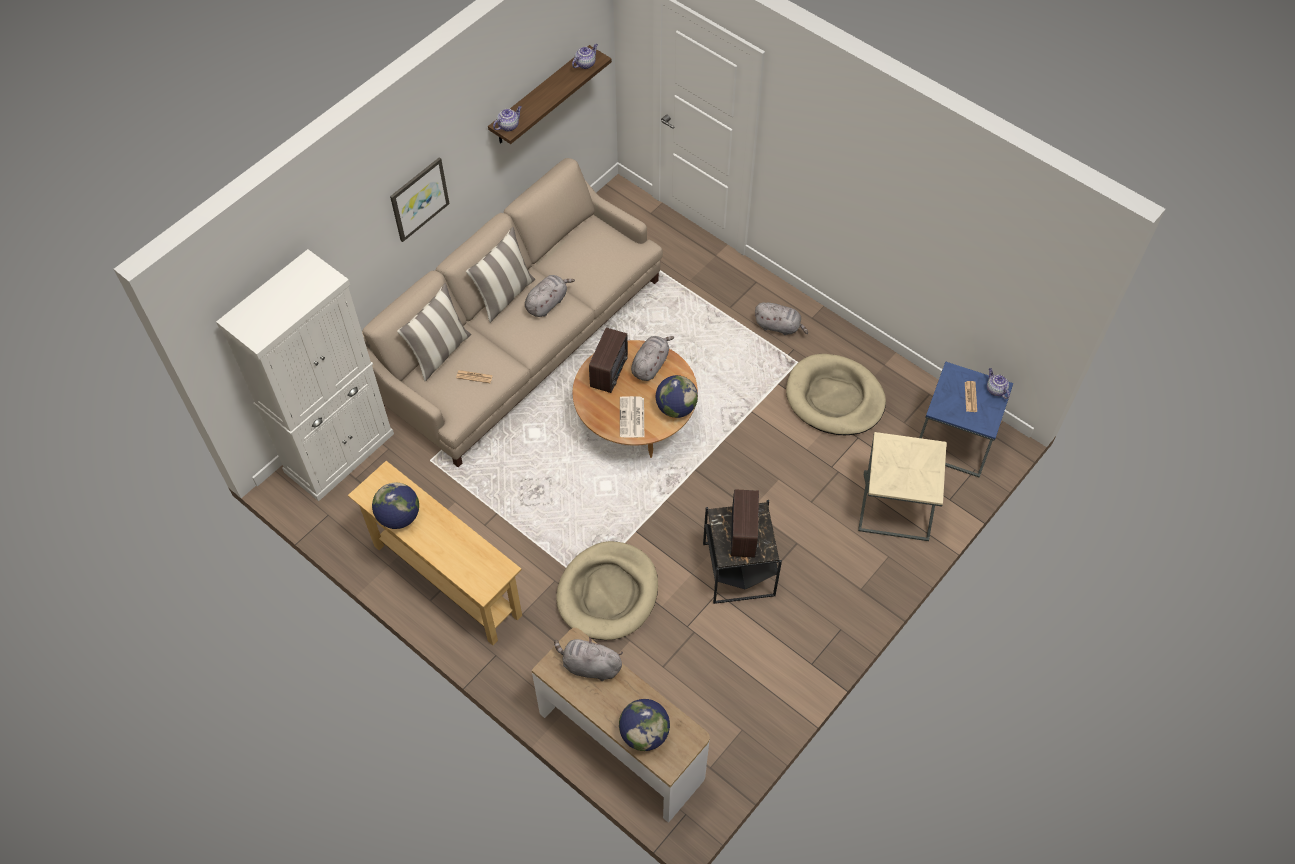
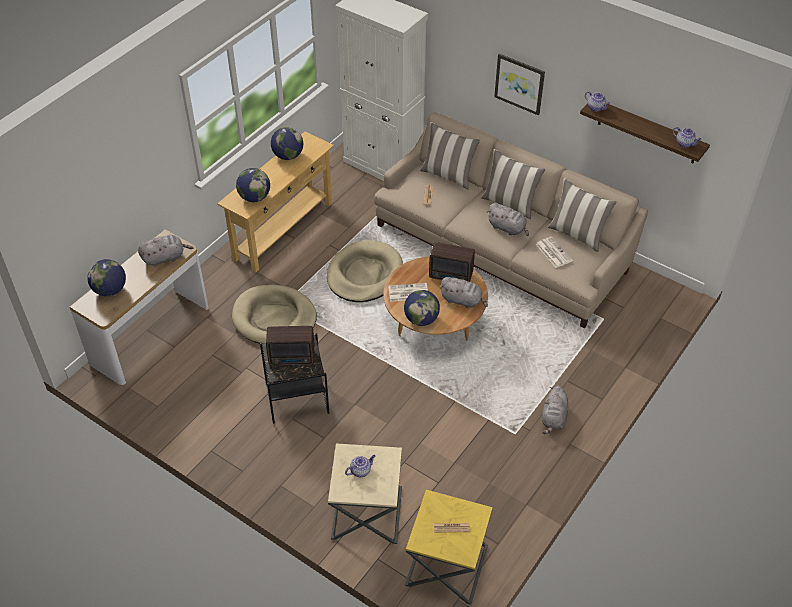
camera: 85 degrees right, 10 degrees down
grey plush toy [554,637,623,681] -> grey plush toy turned 60 degrees clockwise [138,235,194,267]
beige dog bed [786,354,886,435] -> beige dog bed moved to [327,240,403,302]
blue side table [919,362,1013,477] -> yellow side table [405,490,493,605]
teapot [987,368,1010,399] -> teapot moved to [345,455,375,477]
none -> globe [236,168,270,202]
none -> newspaper [535,237,573,268]
none -> pillow [548,178,616,252]

